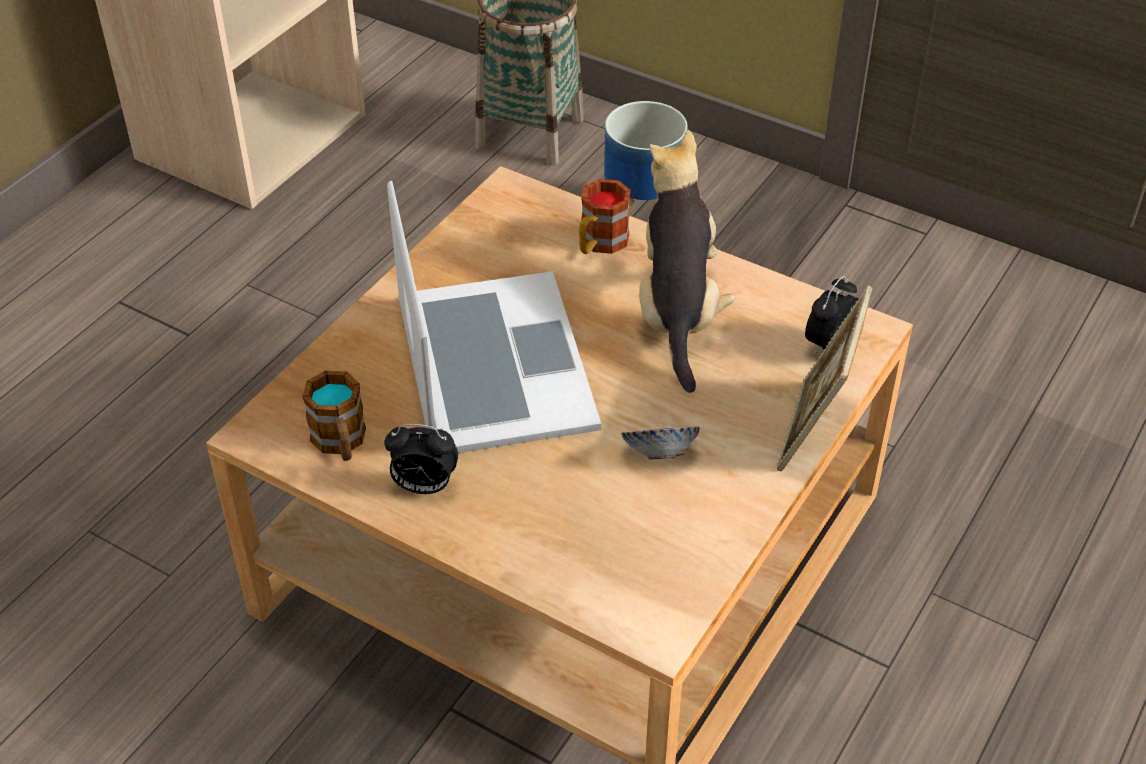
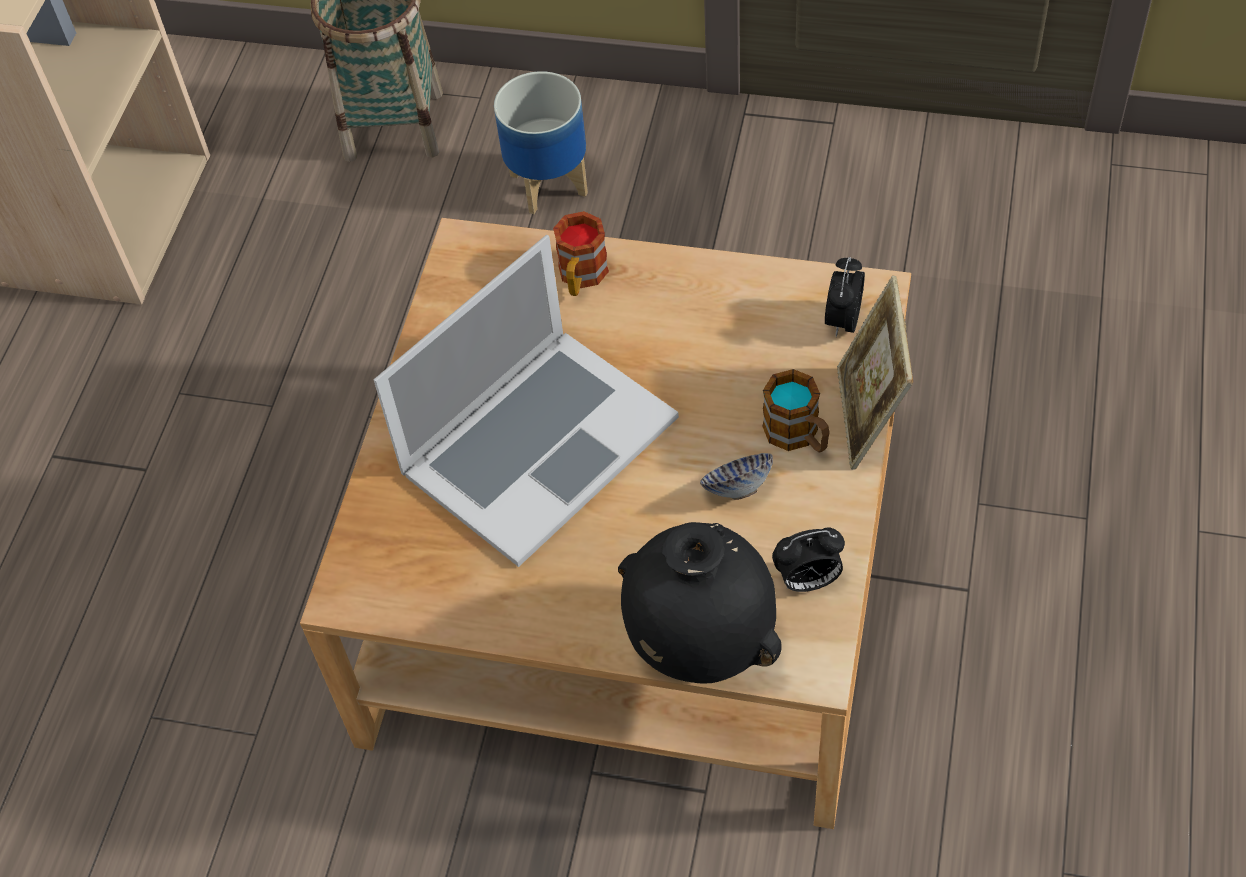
camera: 15 degrees left, 10 degrees up
mug [302,371,366,461] -> mug moved to [762,369,830,453]
alarm clock [384,424,458,494] -> alarm clock moved to [772,528,845,592]
laptop [387,181,601,453] -> laptop turned 75 degrees clockwise [373,235,679,567]
plush toy [639,130,735,393] -> none
none -> black vase [618,522,782,683]

